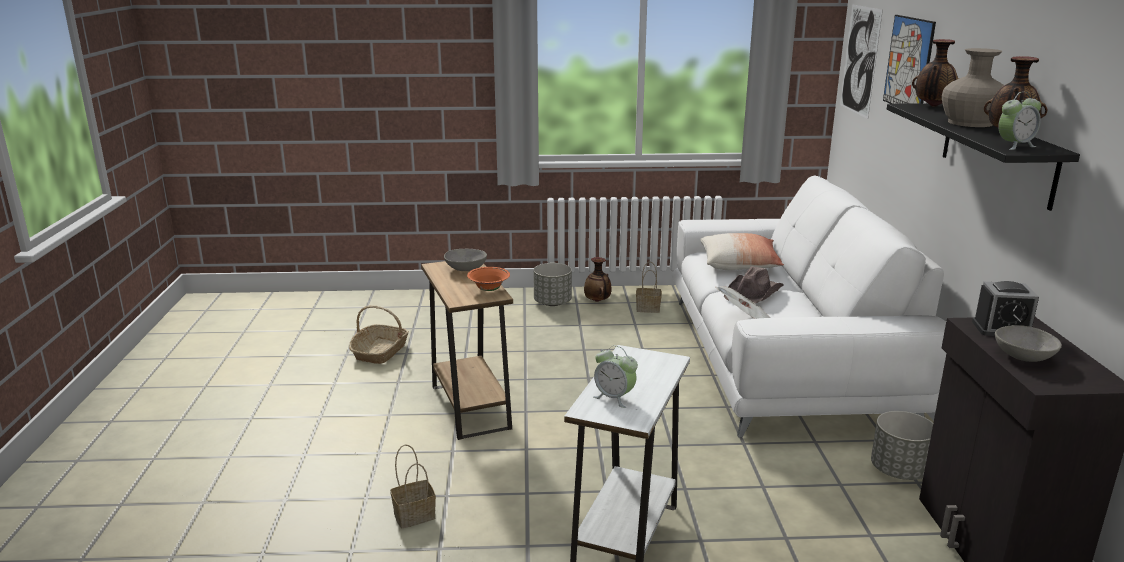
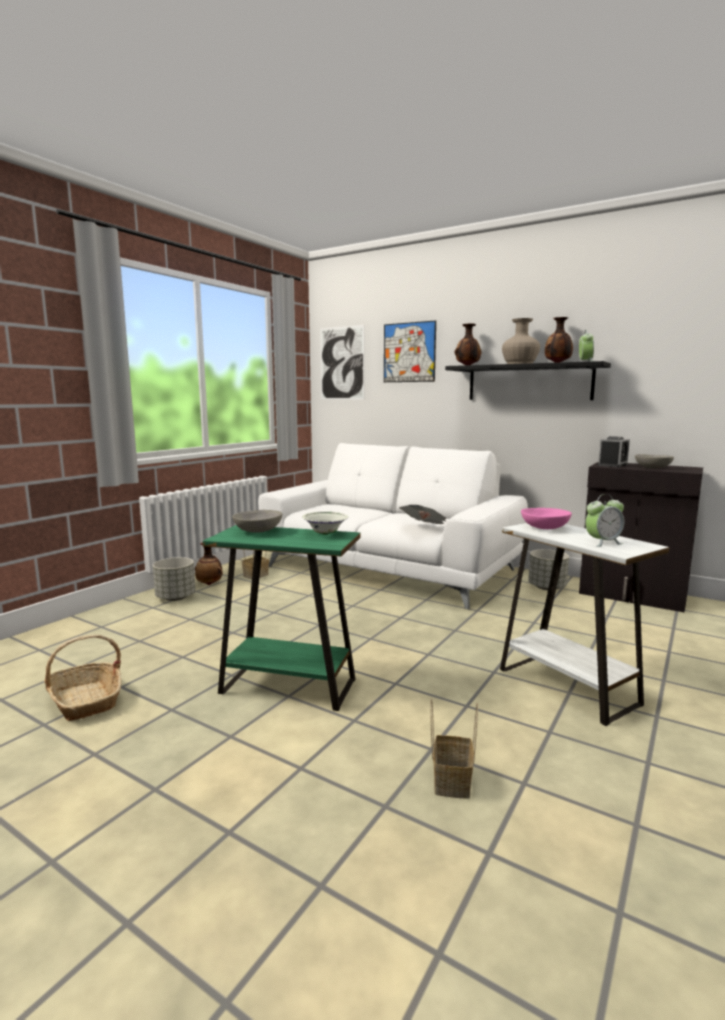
camera: 55 degrees left, 10 degrees down
brown side table [421,261,513,440] -> green side table [203,525,361,711]
orange bowl [467,267,510,291] -> white bowl [302,512,348,535]
pillow [700,233,784,270] -> none
brown hat [724,267,784,303] -> none
none -> pink bowl [521,508,572,529]

